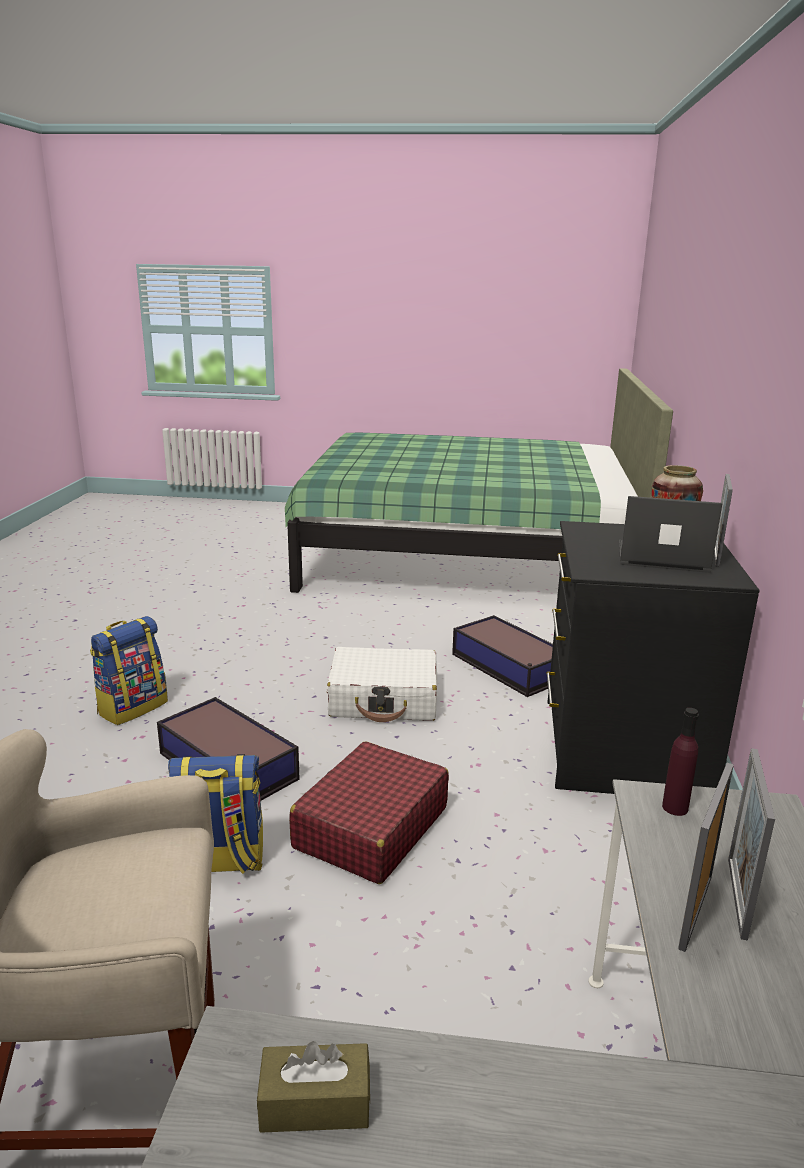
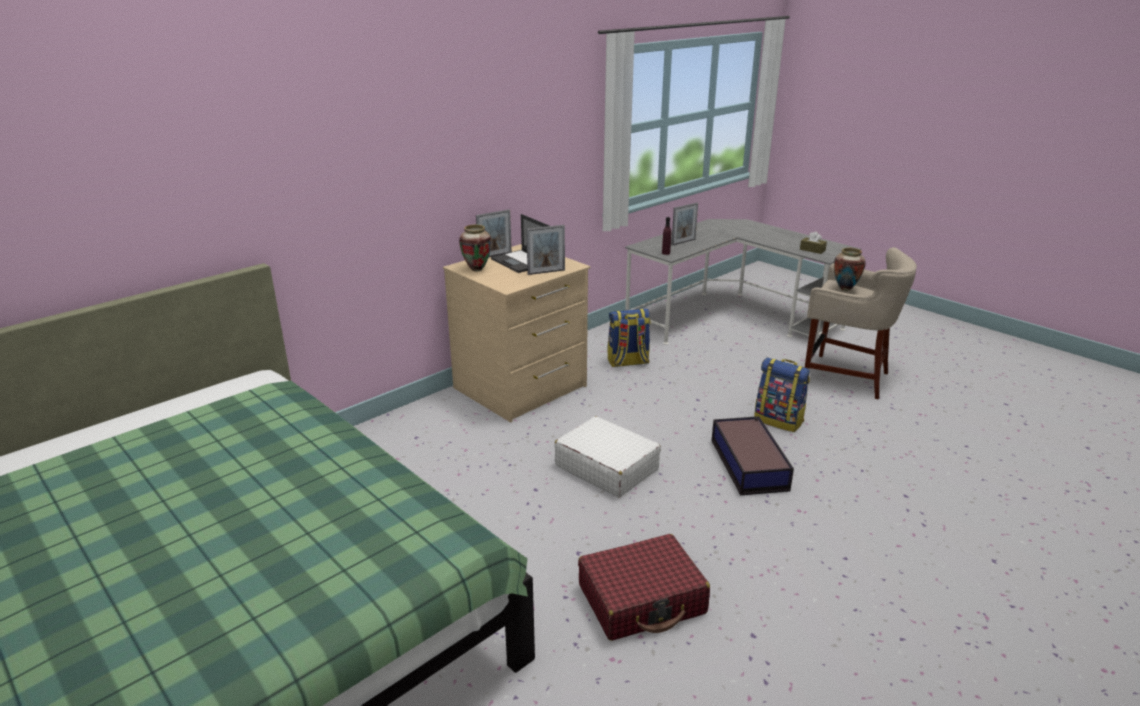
camera: 140 degrees left, 5 degrees up
backpack [90,616,168,725] -> backpack moved to [608,309,651,367]
red suitcase [289,741,449,884] -> red suitcase moved to [578,534,710,641]
storage box [452,615,553,697] -> none
black dresser [546,521,760,794] -> beige dresser [443,244,590,422]
picture frame [678,763,734,952] -> picture frame moved to [526,225,565,275]
none -> vase [834,248,866,291]

